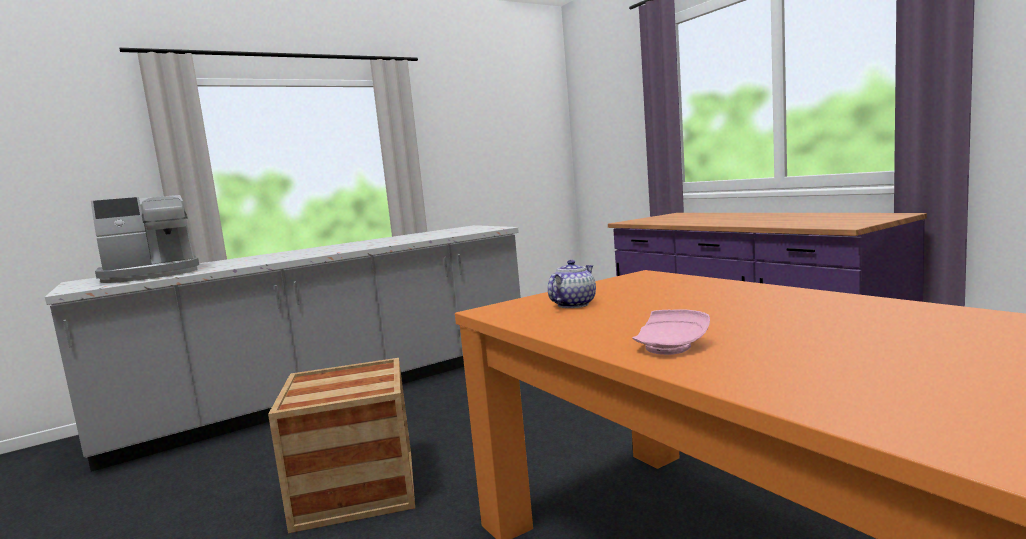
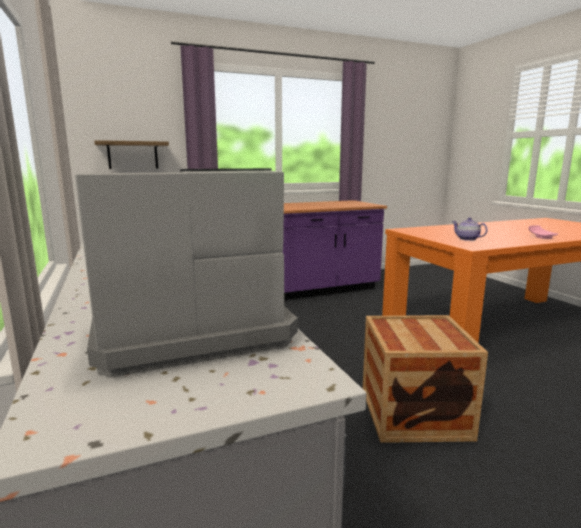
camera: 80 degrees left, 5 degrees up
coffee machine [91,195,199,283] -> coffee machine turned 90 degrees counterclockwise [75,168,298,378]
none -> shelf [94,140,169,169]

